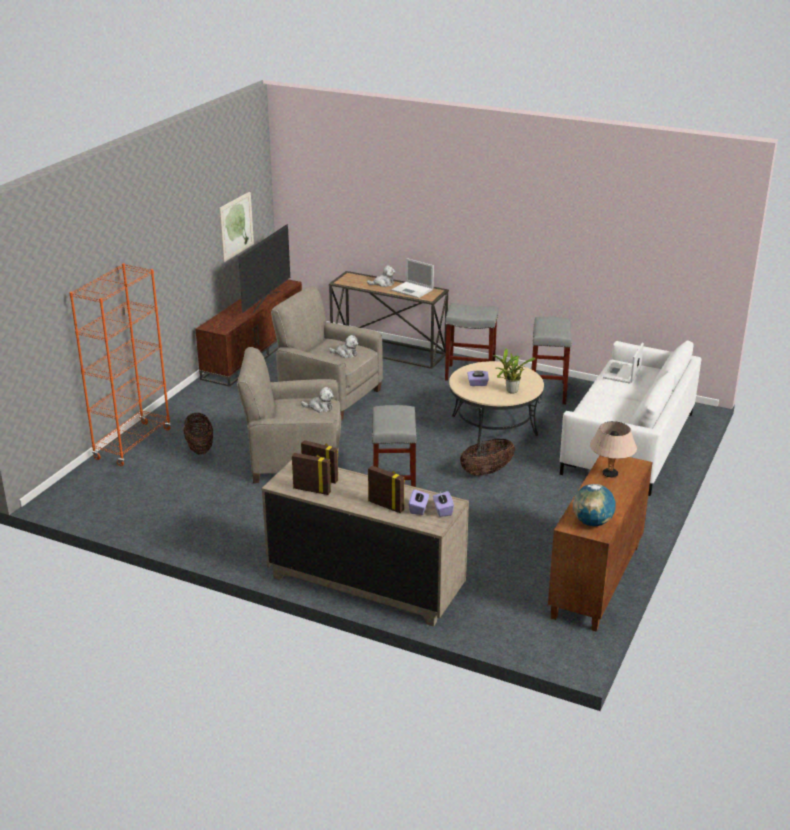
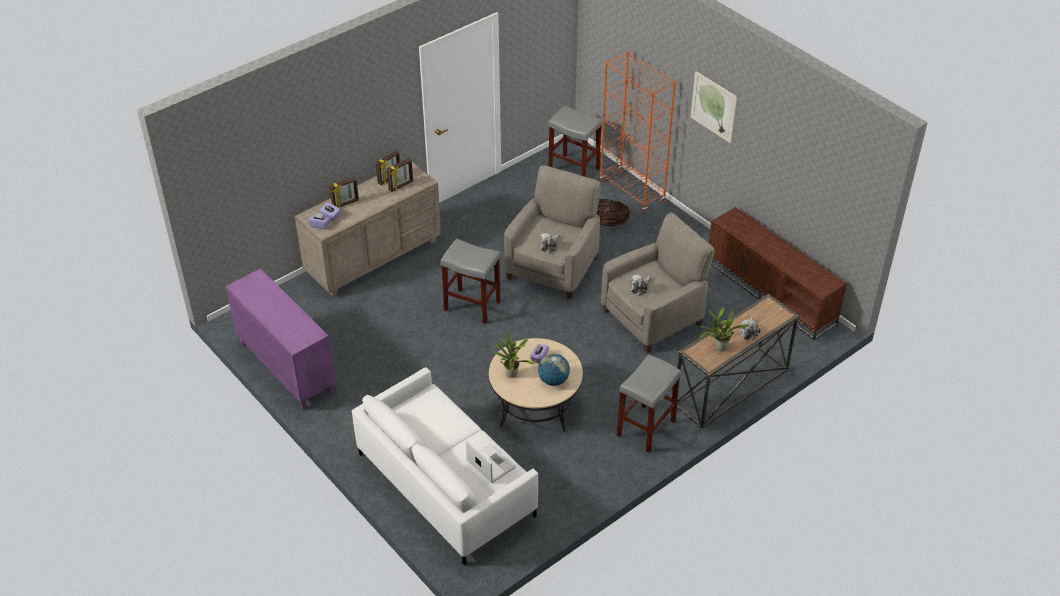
camera: 115 degrees right, 15 degrees up
picture [219,192,254,262] -> picture moved to [691,71,737,143]
television [238,224,290,313] -> none
laptop [391,258,434,298] -> potted plant [699,308,750,351]
basket [460,439,515,476] -> none
grey stool [531,316,571,405] -> grey stool moved to [548,105,602,177]
brown cabinet [548,456,652,632] -> purple cabinet [225,269,336,410]
globe [573,484,616,526] -> globe moved to [538,354,570,386]
beige table lamp [590,421,637,477] -> none

